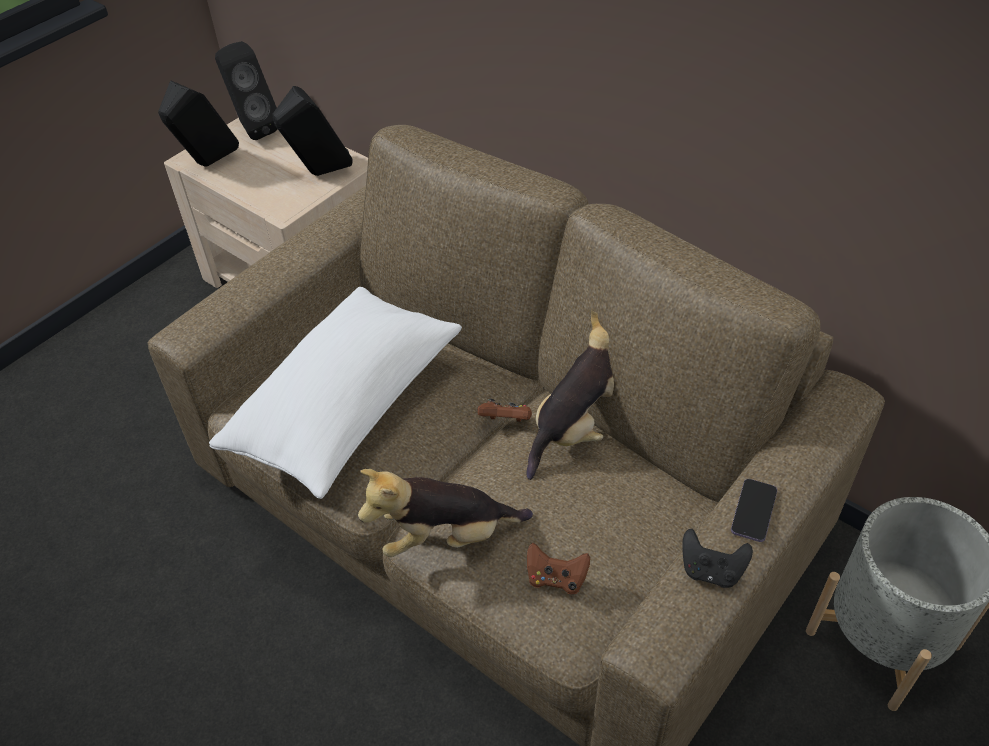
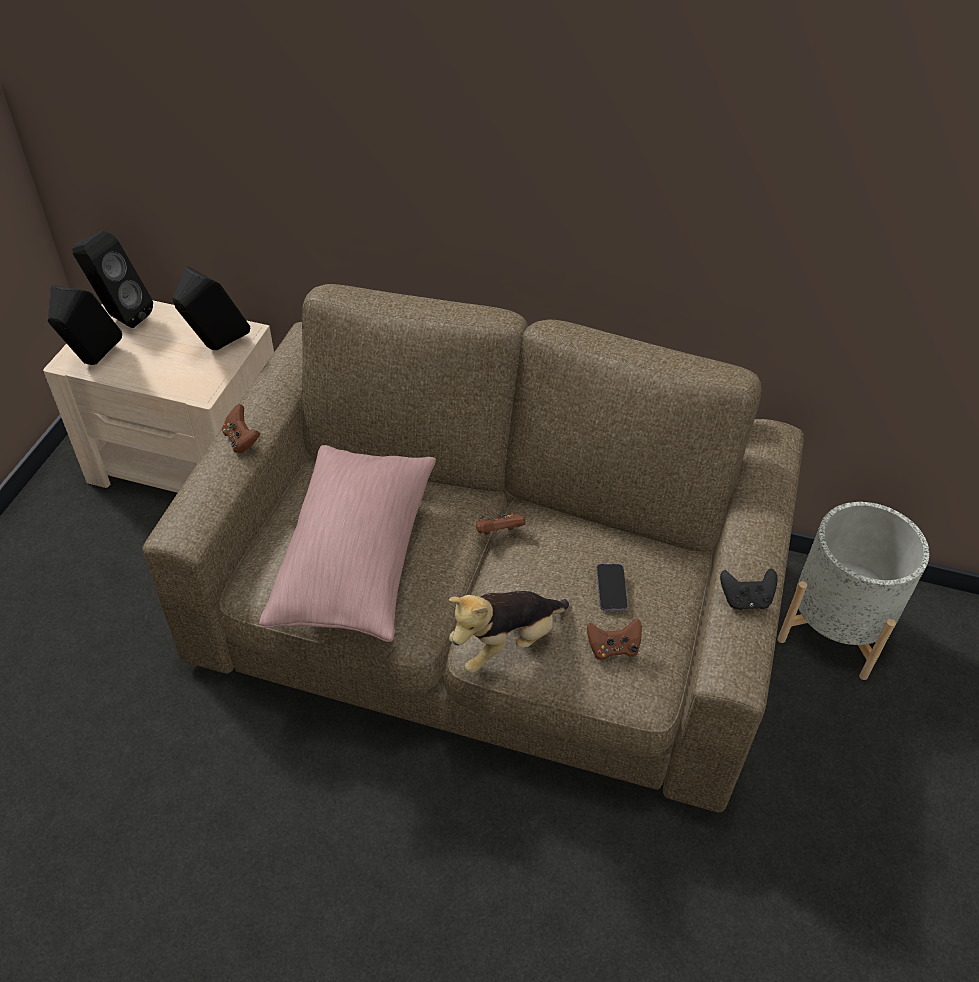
camera: 25 degrees left, 0 degrees up
white pillow [209,287,462,499] -> pink pillow [259,445,436,642]
plush toy [526,310,614,480] -> none
phone [731,479,777,542] -> phone moved to [597,564,628,611]
none -> brown game controller [222,404,260,454]

